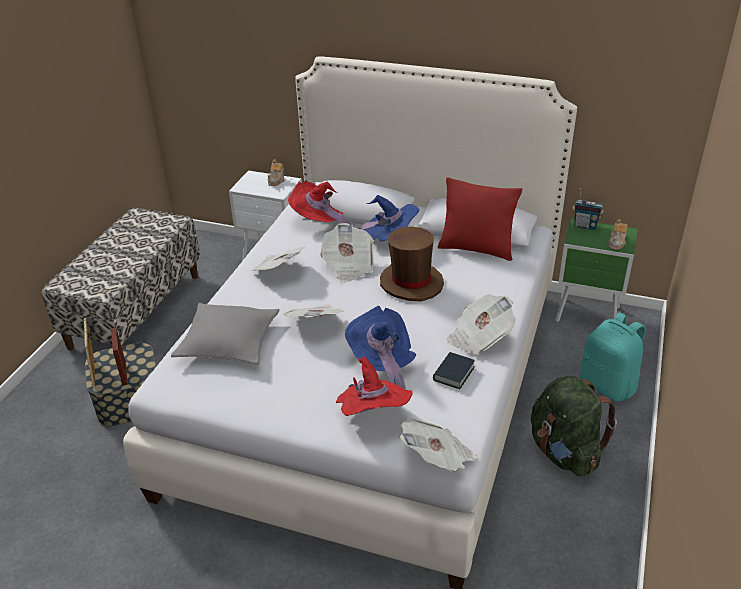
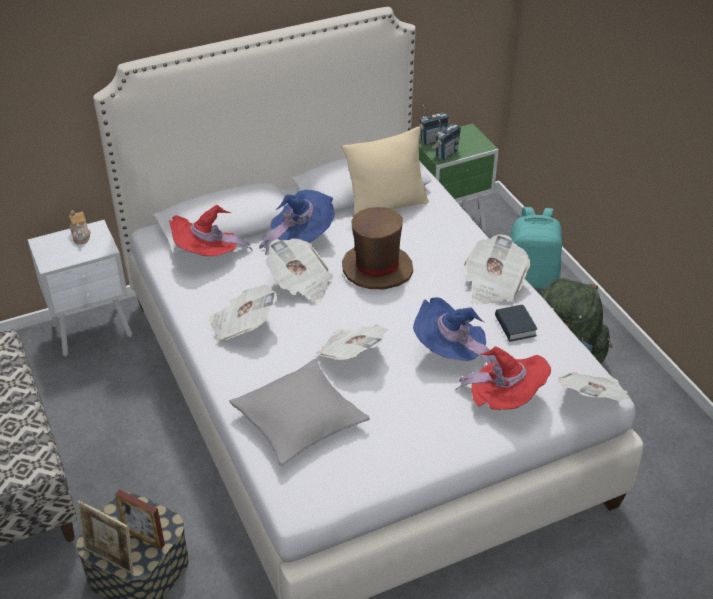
camera: 45 degrees left, 5 degrees up
red pillow [438,177,522,261] -> beige pillow [343,127,429,215]
teapot [608,219,628,250] -> none
none -> radio [432,120,461,160]

